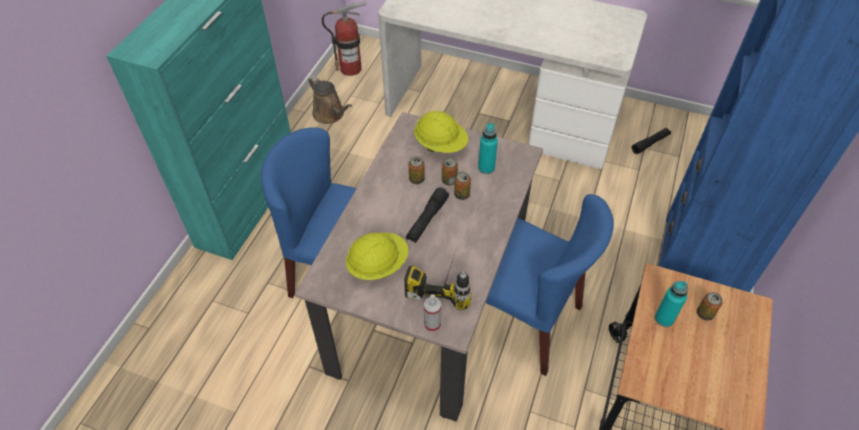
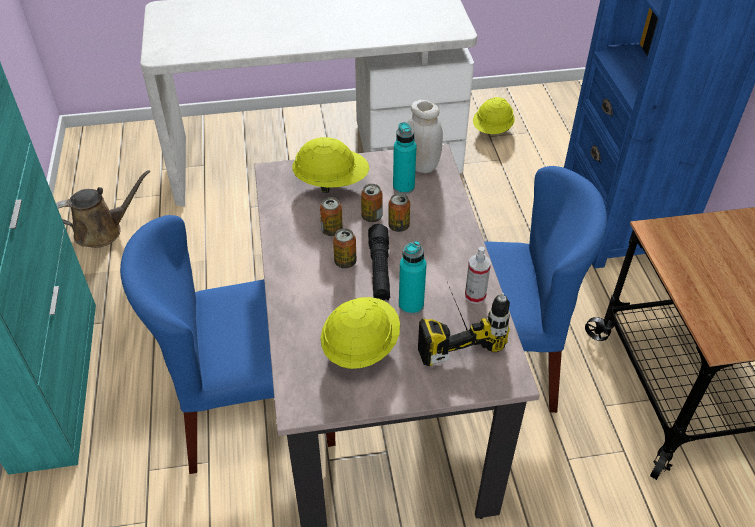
camera: 30 degrees left, 5 degrees down
brown watering can [308,76,352,124] -> brown watering can turned 45 degrees counterclockwise [56,170,150,248]
fire extinguisher [322,1,367,76] -> none
spray bottle [424,294,441,332] -> spray bottle moved to [465,247,491,304]
black flashlight [632,128,671,154] -> yellow hard hat [473,97,515,134]
turquoise bottle [655,281,688,327] -> turquoise bottle moved to [399,241,427,315]
can [697,292,722,321] -> can moved to [333,228,356,268]
none -> white jar [407,100,443,173]

